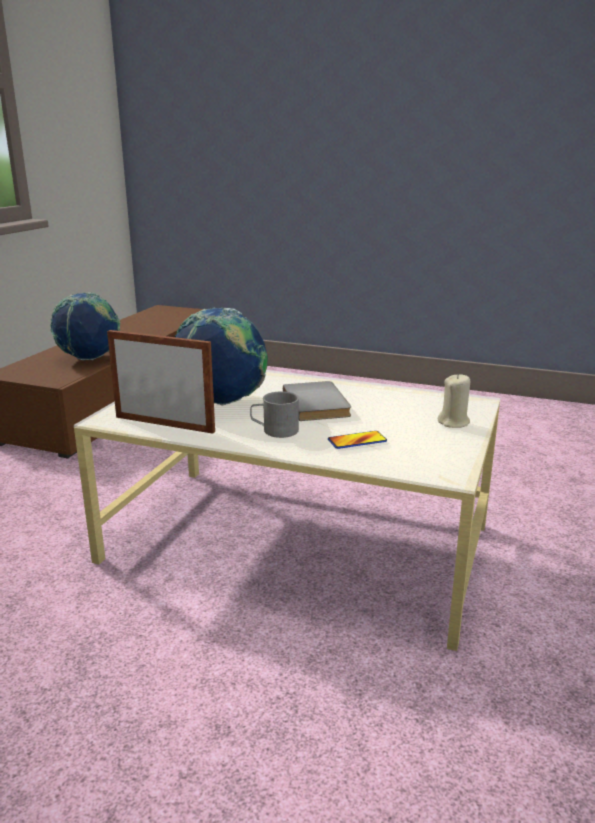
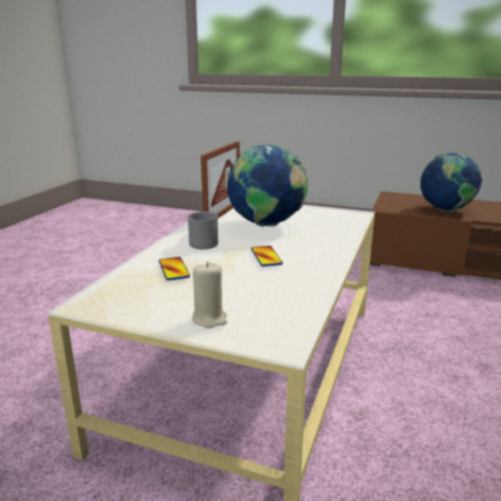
camera: 90 degrees right, 0 degrees up
grey book [283,381,351,421] -> phone [251,246,283,267]

